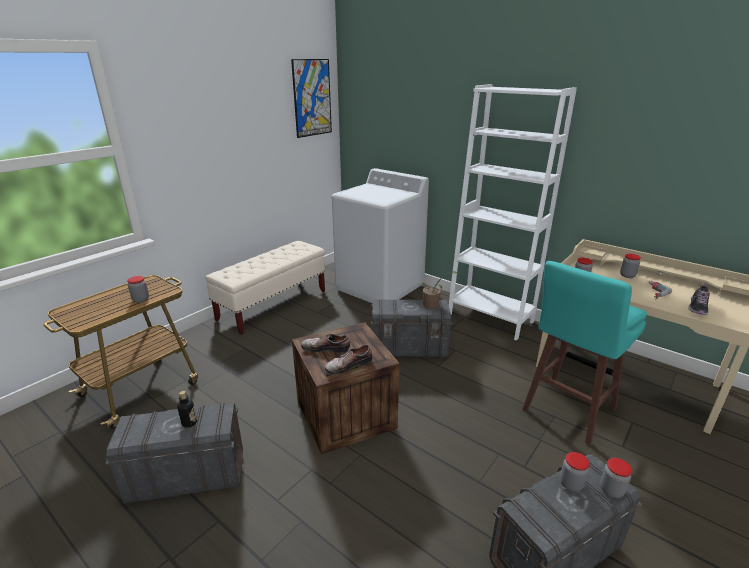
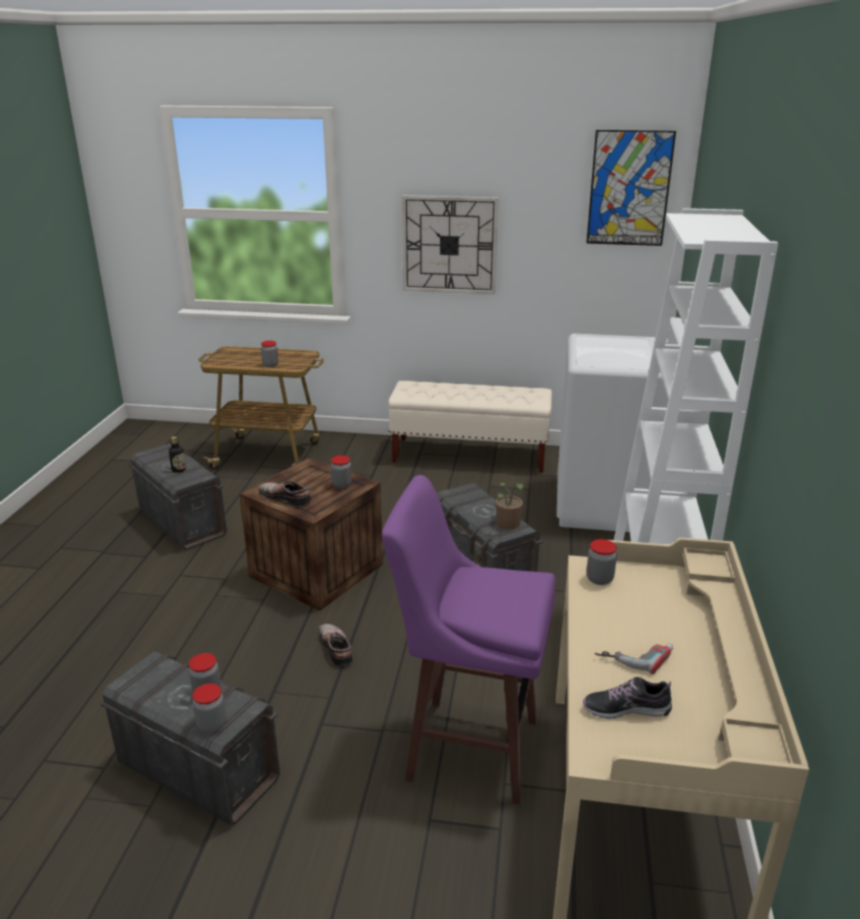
camera: 60 degrees right, 0 degrees up
shoe [301,334,350,353] -> shoe moved to [318,624,353,666]
turquoise stool [523,261,647,445] -> purple stool [382,475,556,805]
jar [620,254,641,278] -> jar moved to [331,455,352,489]
none -> wall clock [402,195,498,294]

